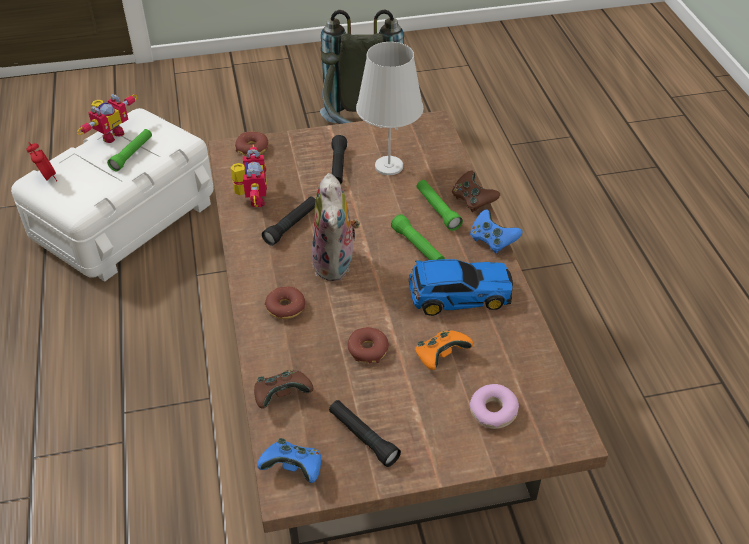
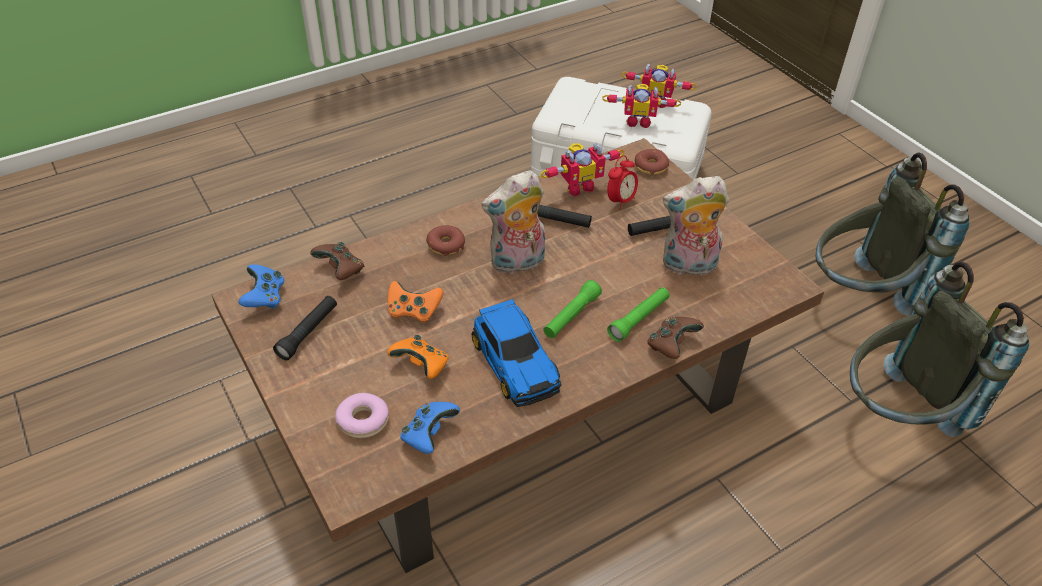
camera: 70 degrees right, 0 degrees up
alarm clock [27,142,57,181] -> alarm clock moved to [607,155,638,210]
green flashlight [107,129,152,172] -> toy robot [602,84,681,128]
donut [348,327,389,363] -> orange game controller [387,281,443,323]
white table lamp [356,42,423,175] -> plush toy [663,176,729,279]
blue game controller [470,209,522,253] -> blue game controller moved to [400,402,460,454]
none -> grey backpack [850,262,1029,437]

